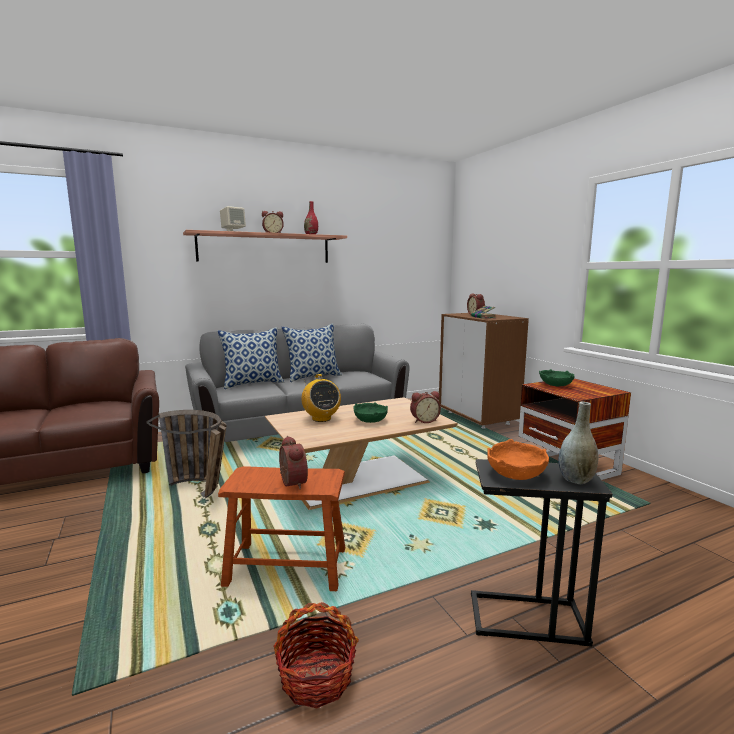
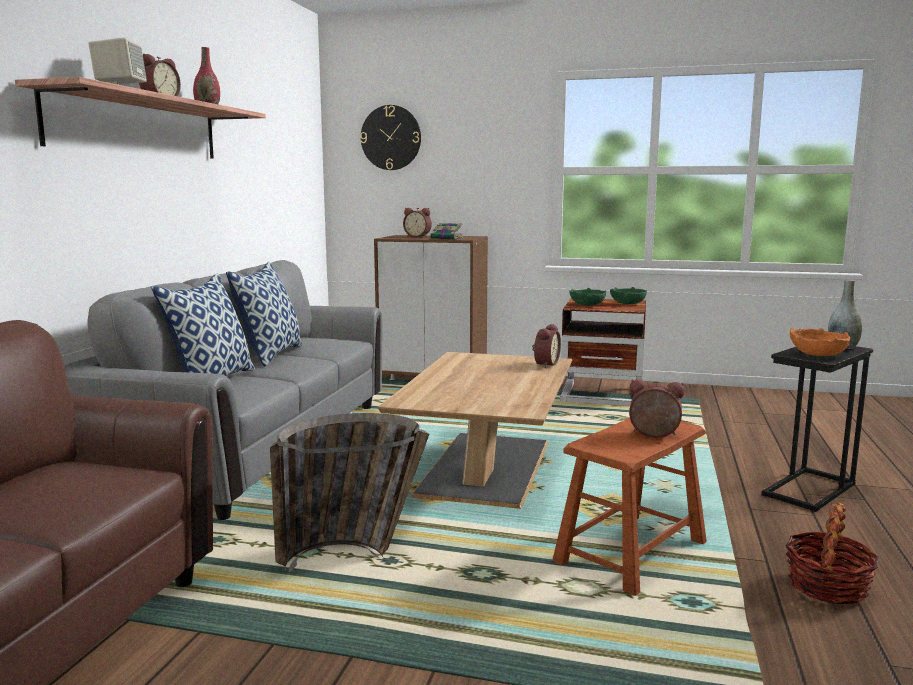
camera: 50 degrees left, 0 degrees up
radio [301,374,341,422] -> none
green bowl [354,402,388,423] -> green bowl moved to [610,287,647,304]
none -> wall clock [360,105,421,170]

